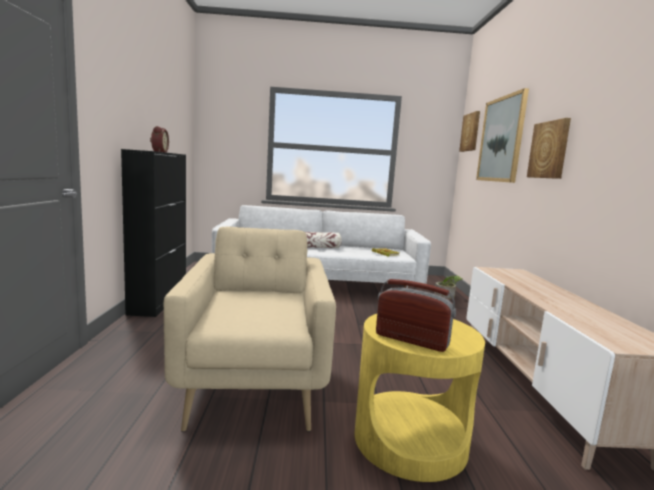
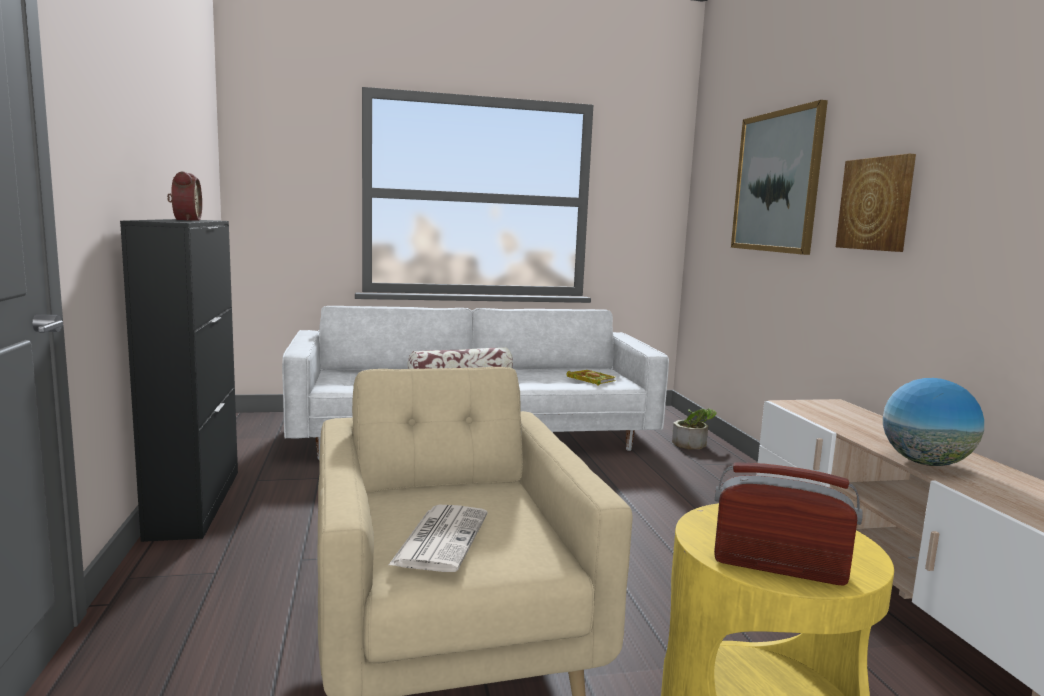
camera: 10 degrees left, 0 degrees up
picture [459,111,480,152] -> none
none -> newspaper [389,505,488,572]
none -> globe [883,378,984,466]

